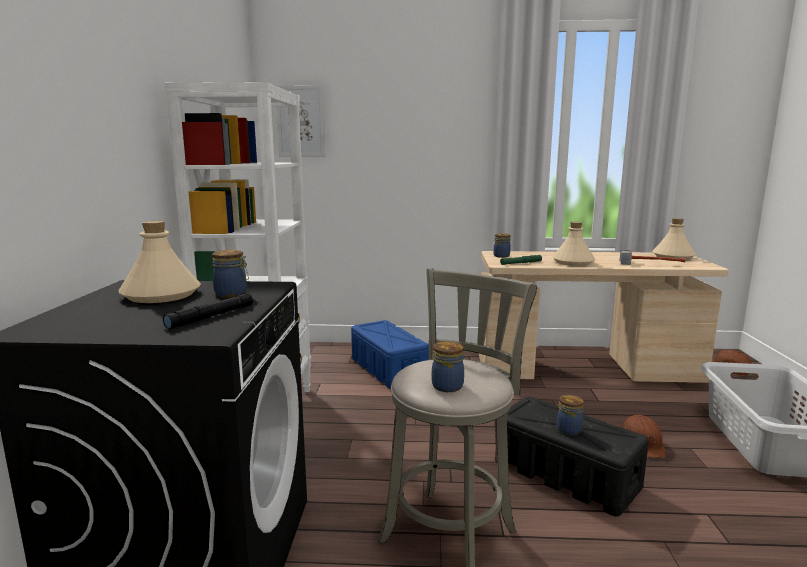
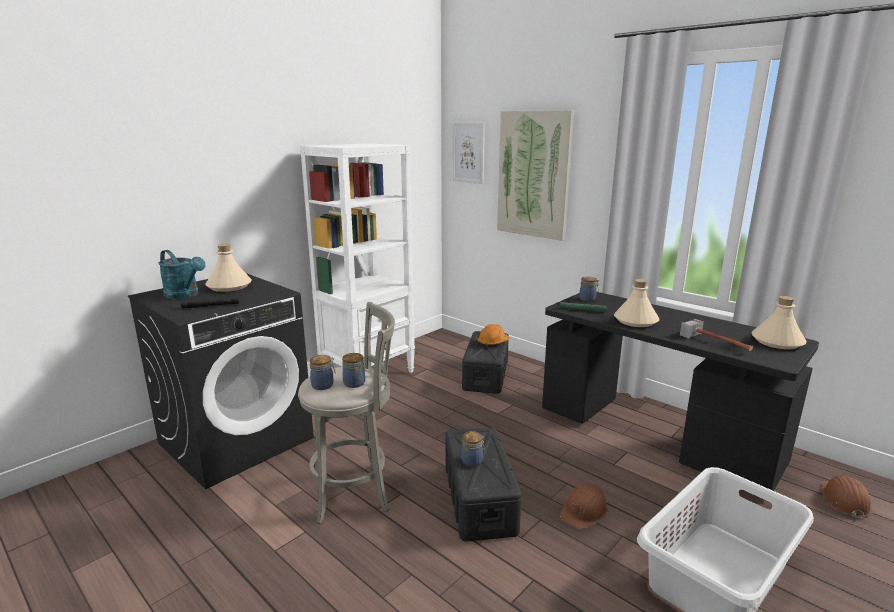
camera: 40 degrees right, 5 degrees up
jar [212,250,249,297] -> jar moved to [342,353,365,388]
blue storage box [351,320,429,389] -> black storage box [462,331,509,394]
beige desk [478,251,729,383] -> black desk [542,292,819,491]
none -> turquoise watering can [159,250,206,299]
none -> orange hard hat [478,324,509,346]
none -> picture [497,110,574,241]

